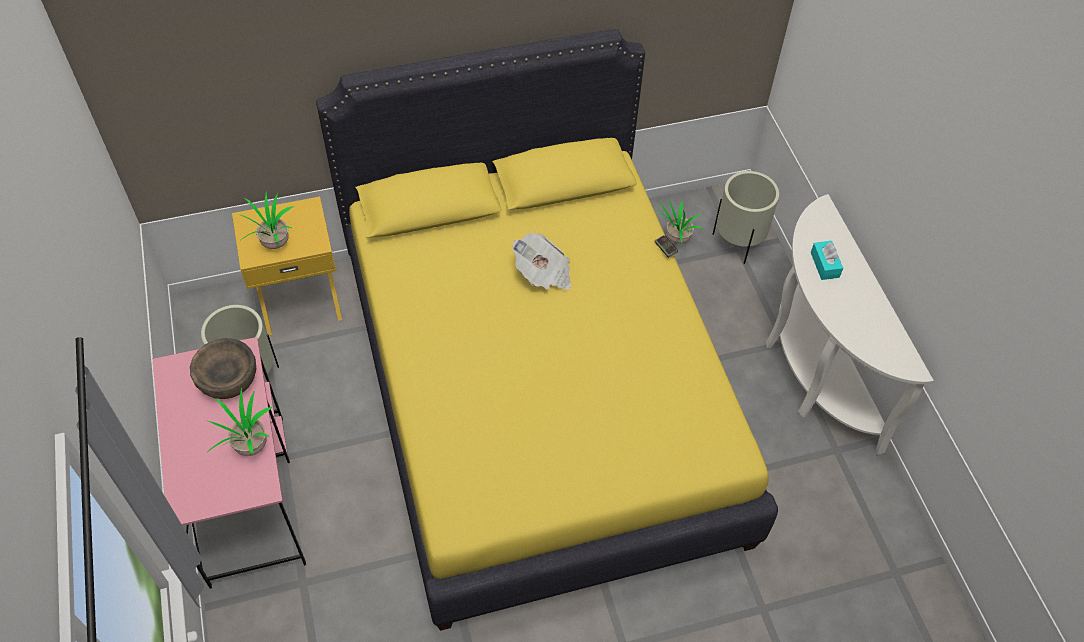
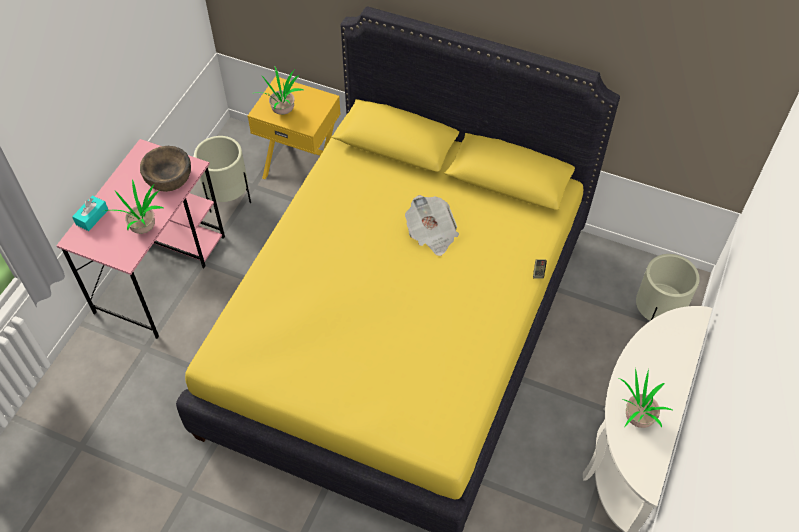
camera: 40 degrees right, 0 degrees up
potted plant [659,198,703,244] -> potted plant moved to [618,366,672,428]
turquoise tissue box [811,241,843,280] -> turquoise tissue box moved to [72,196,108,231]

